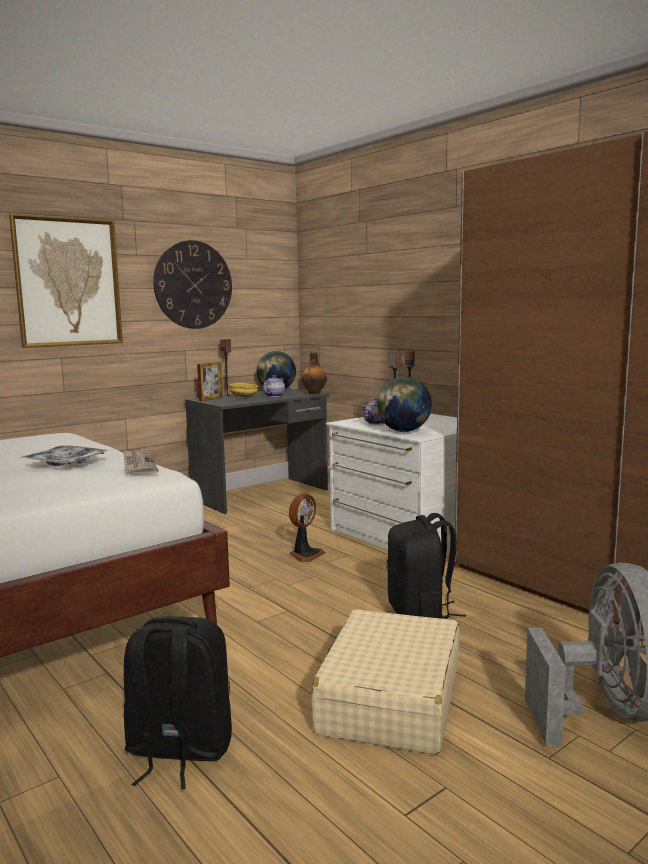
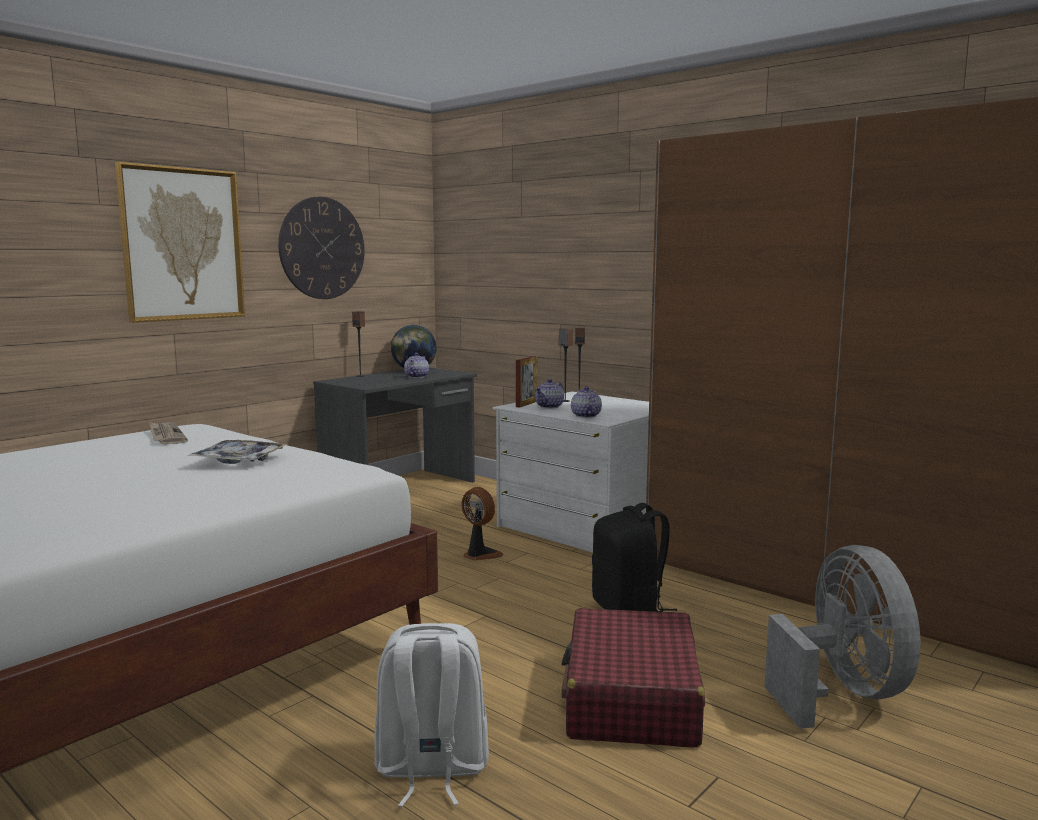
camera: 10 degrees left, 0 degrees up
newspaper [123,450,158,475] -> newspaper moved to [149,422,188,444]
black backpack [124,616,232,790] -> white backpack [374,623,489,807]
picture frame [197,362,223,401] -> picture frame moved to [516,356,537,407]
yellow bowl [229,383,259,399] -> none
fan [289,493,326,563] -> fan turned 75 degrees counterclockwise [461,487,503,560]
bottle [301,352,327,394] -> none
beige suitcase [311,609,459,755] -> red suitcase [561,608,705,748]
globe [377,377,432,432] -> teapot [571,386,602,418]

